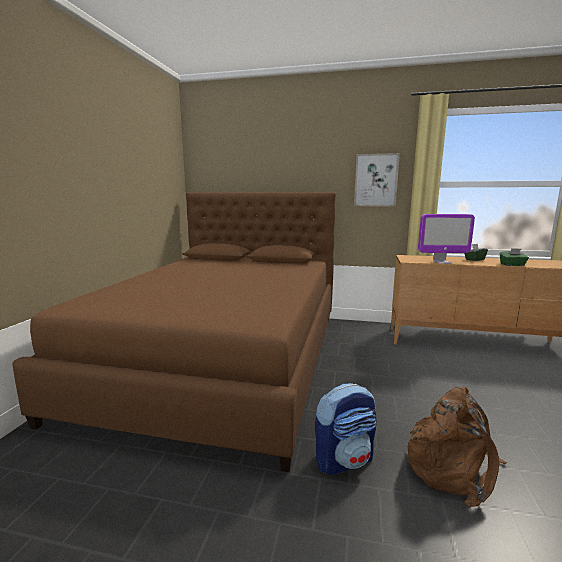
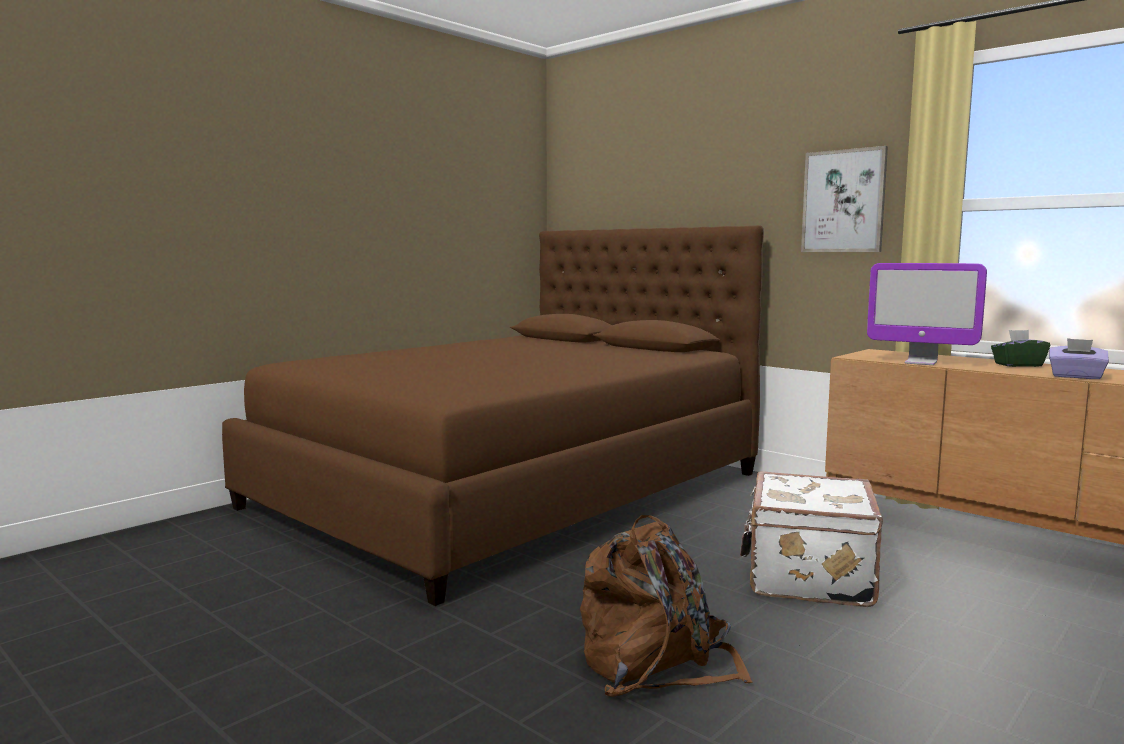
camera: 30 degrees right, 5 degrees down
backpack [315,383,377,475] -> none
green tissue box [500,248,529,266] -> purple tissue box [1049,338,1109,379]
none -> white suitcase [740,471,883,607]

